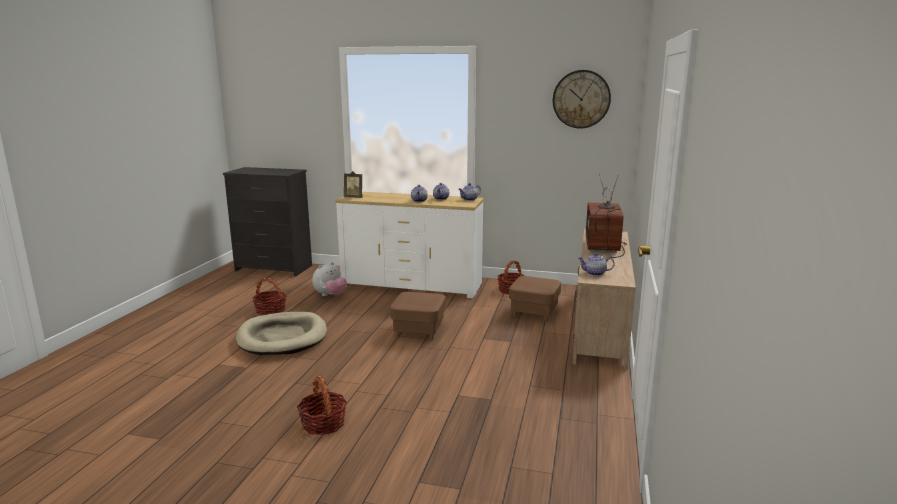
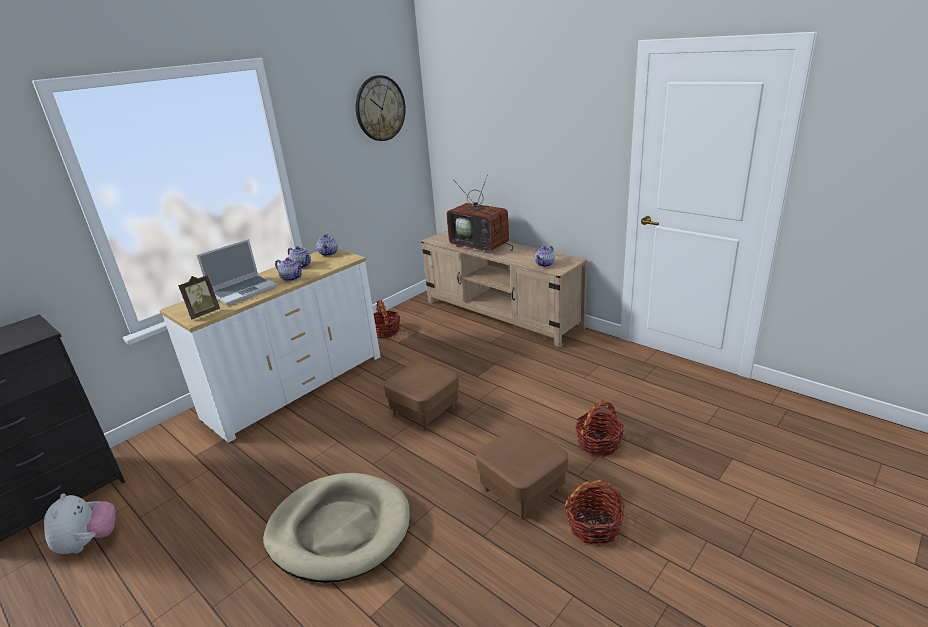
camera: 60 degrees left, 10 degrees up
basket [252,278,287,315] -> basket moved to [575,401,624,457]
plush toy [312,262,347,296] -> plush toy moved to [44,493,116,554]
brown ottoman [509,276,561,322] -> brown ottoman moved to [476,426,568,519]
none -> laptop [197,239,277,306]

